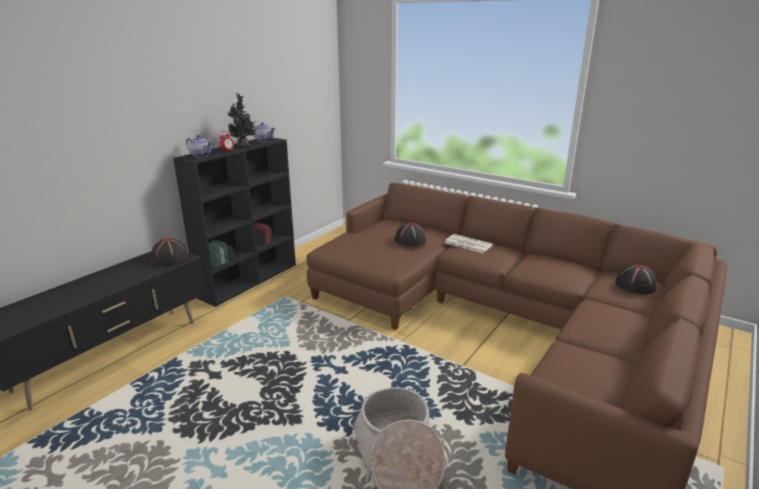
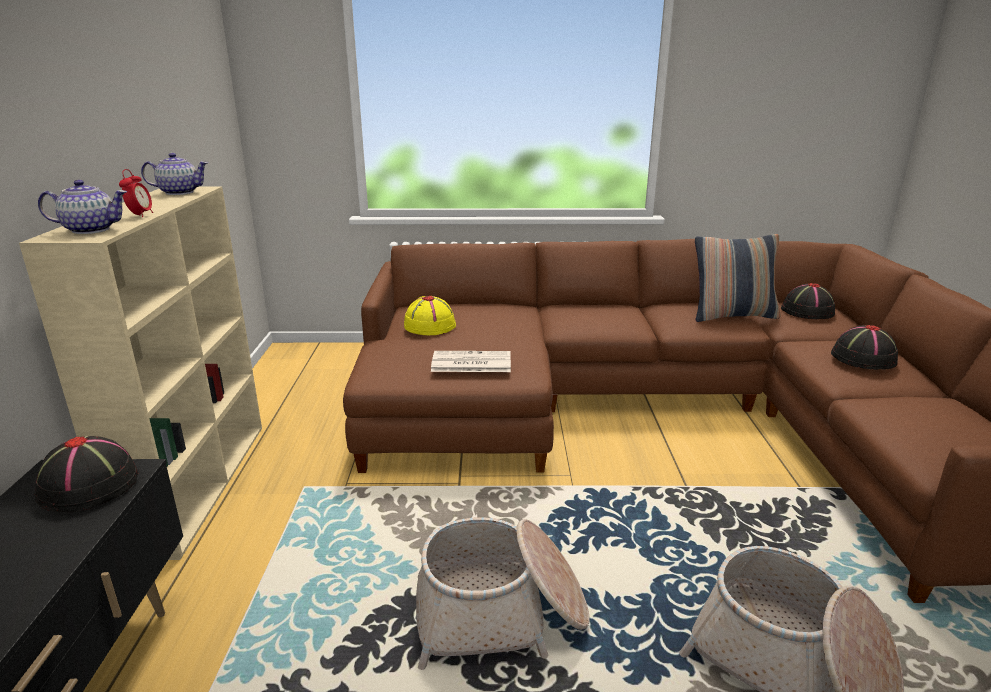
camera: 35 degrees left, 0 degrees up
black bookcase [173,138,296,307] -> beige bookcase [19,186,262,560]
potted plant [228,93,256,148] -> none
black hat [394,223,426,246] -> black hat moved to [831,325,899,370]
newspaper [444,234,493,253] -> newspaper moved to [431,351,511,372]
none -> yellow hat [404,296,456,335]
none -> basket [416,517,590,670]
none -> pillow [695,234,781,322]

